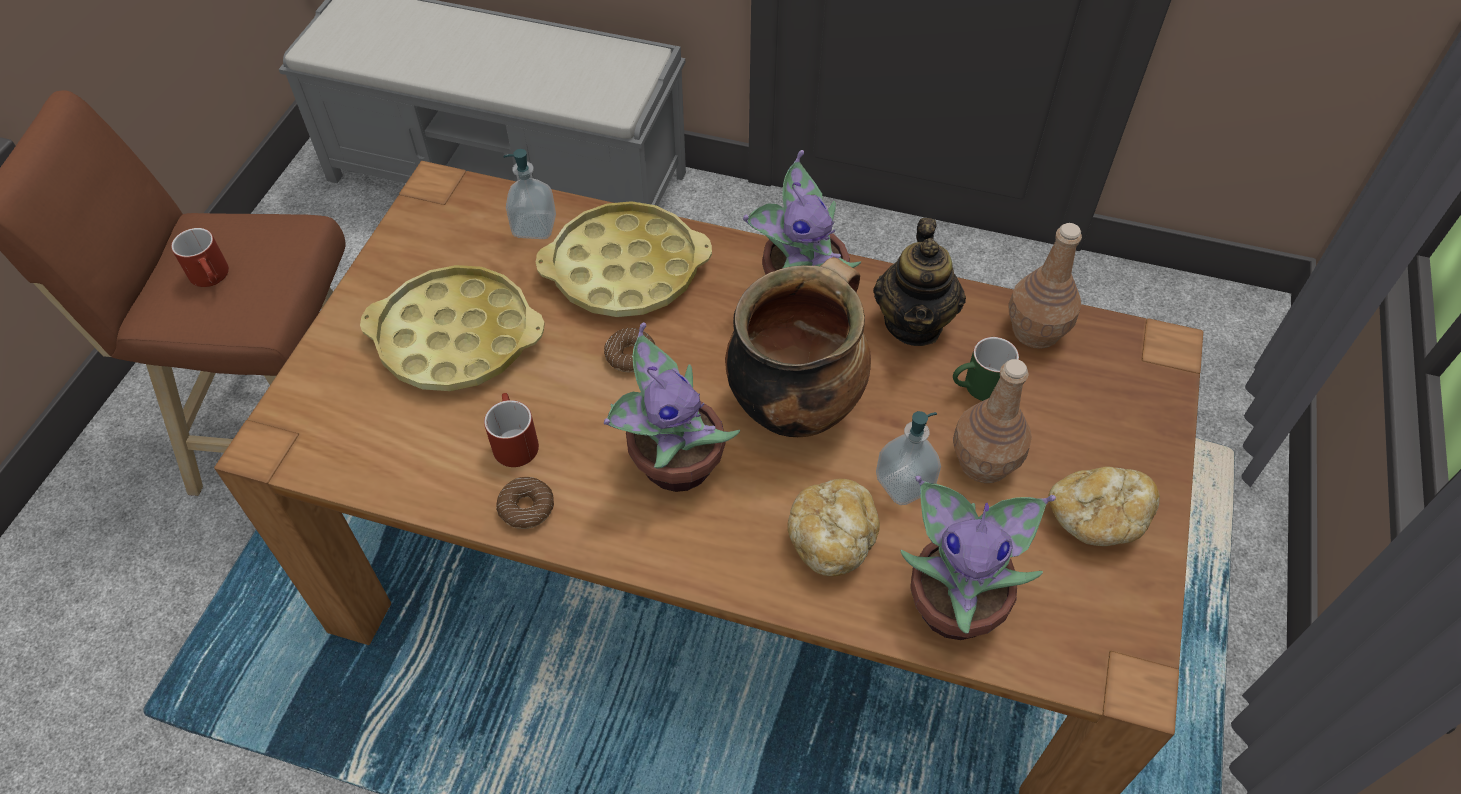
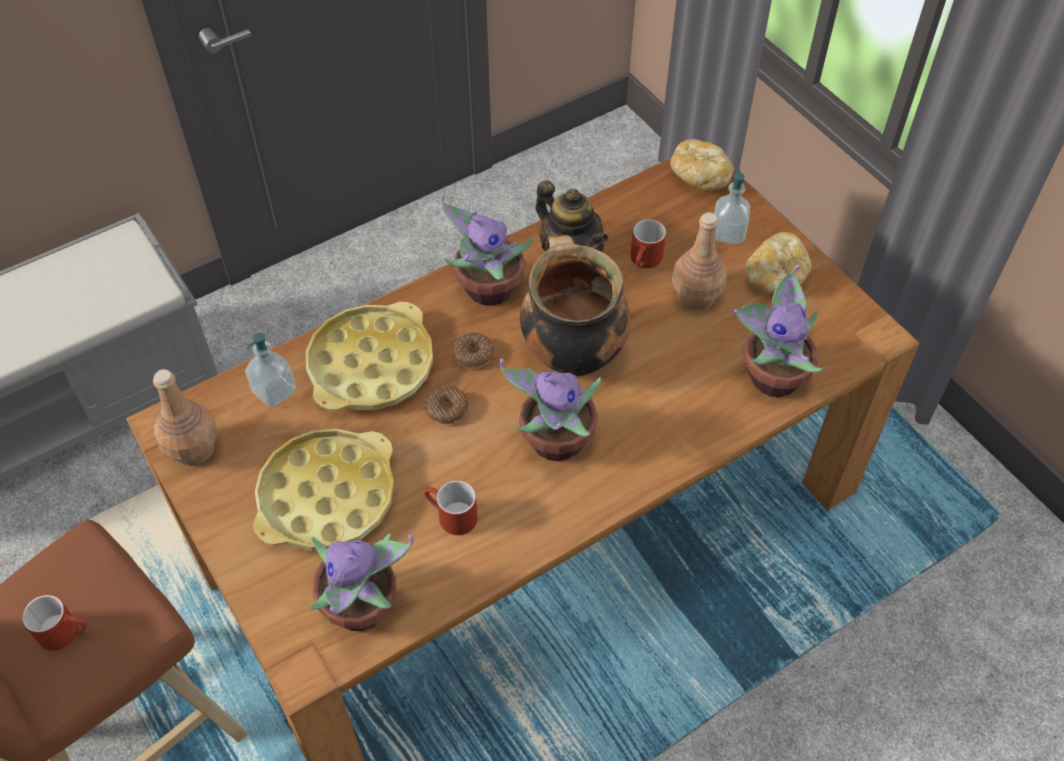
camera: 50 degrees left, 0 degrees up
donut [496,477,554,529] -> donut moved to [452,333,494,368]
bread [787,479,880,576] -> bread moved to [670,139,734,191]
soap dispenser [876,411,941,505] -> soap dispenser moved to [714,169,750,244]
green mug [953,337,1019,401] -> red mug [630,219,666,268]
brown bottle [1008,223,1082,349] -> brown bottle moved to [153,369,217,466]
none -> potted plant [309,533,414,631]

